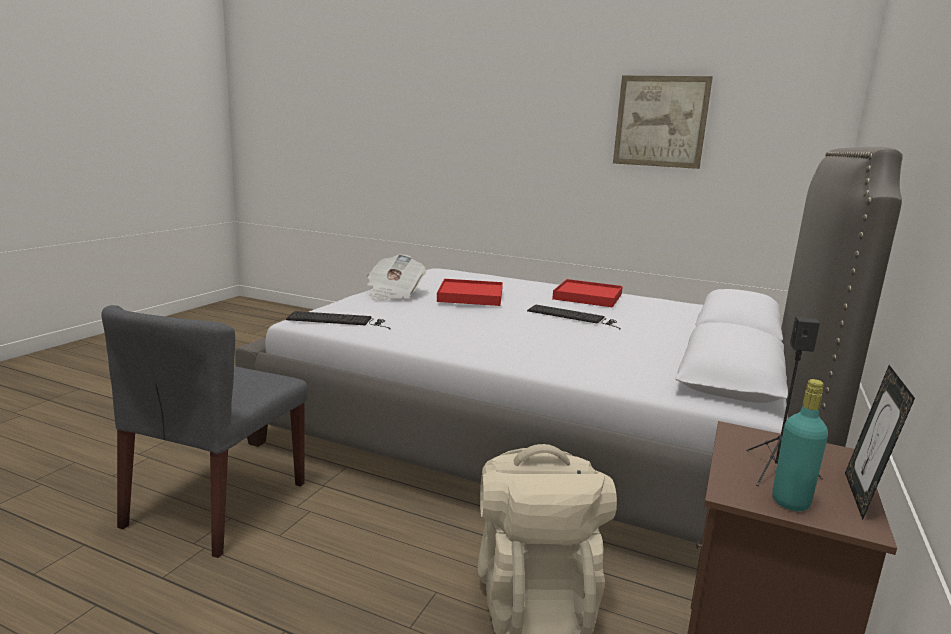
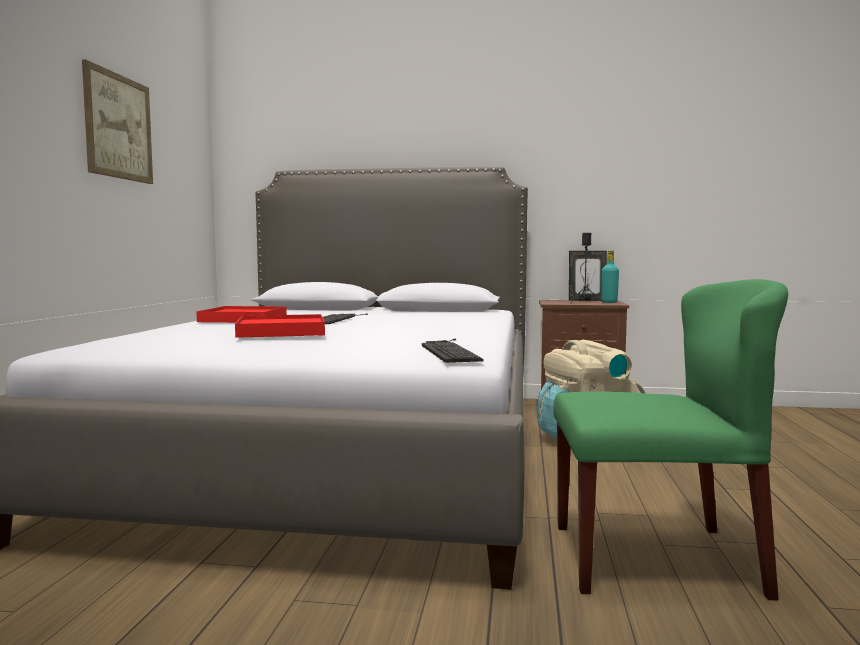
camera: 105 degrees left, 10 degrees down
grey chair [101,305,308,558] -> green chair [553,279,788,601]
newspaper [367,254,426,301] -> none

